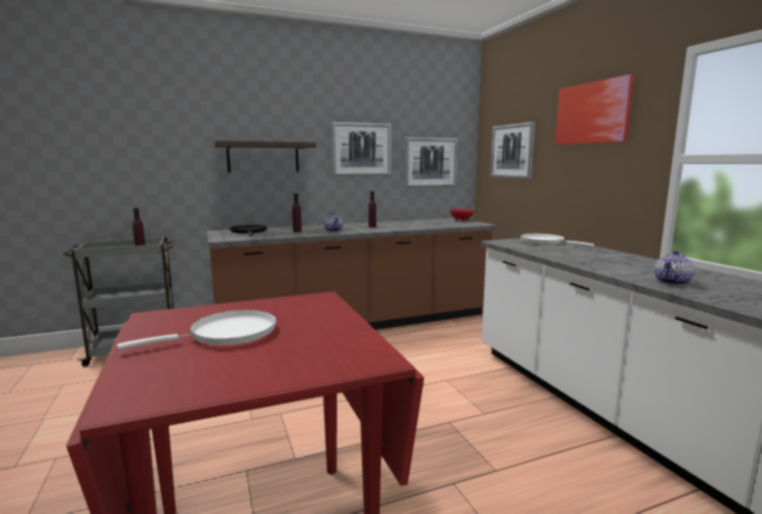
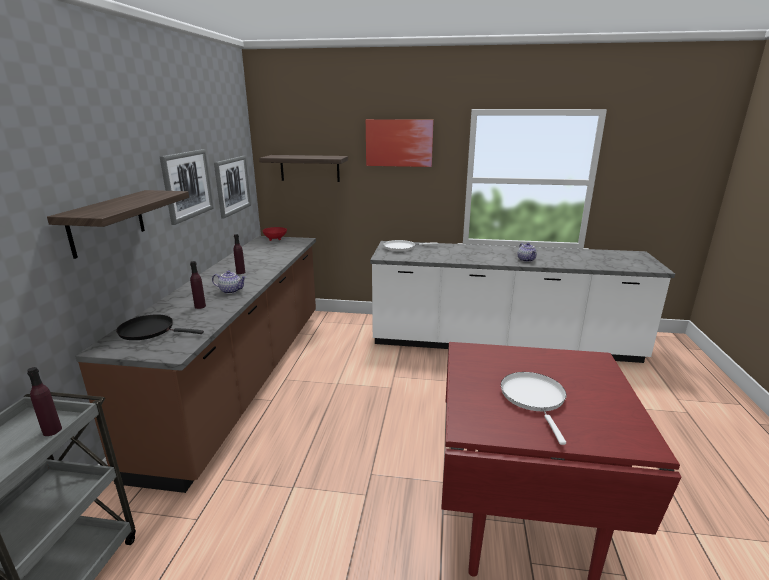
camera: 60 degrees left, 10 degrees up
picture [490,122,535,179] -> shelf [259,155,348,182]

